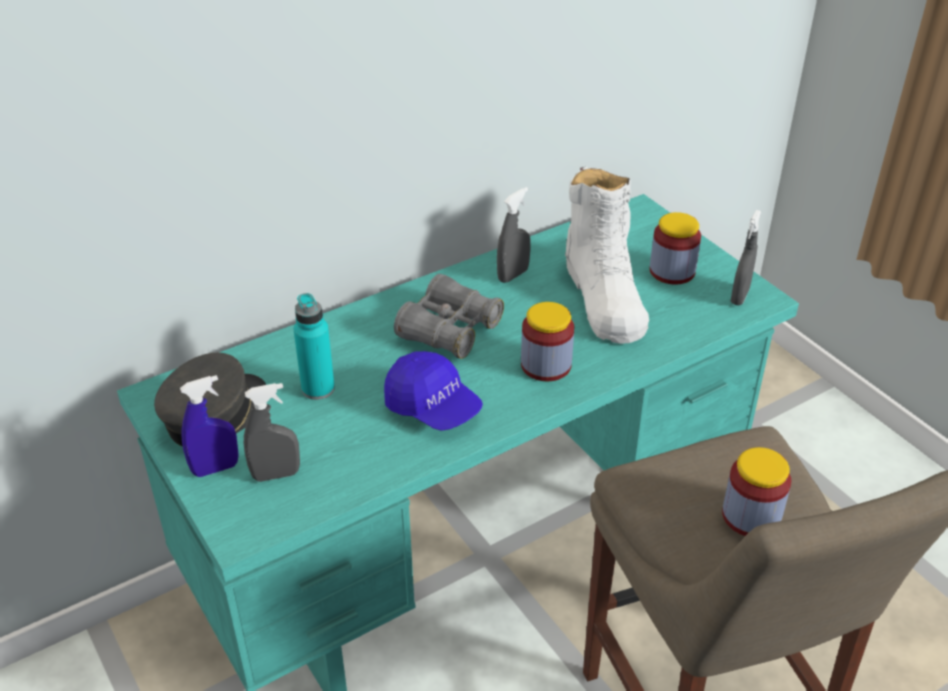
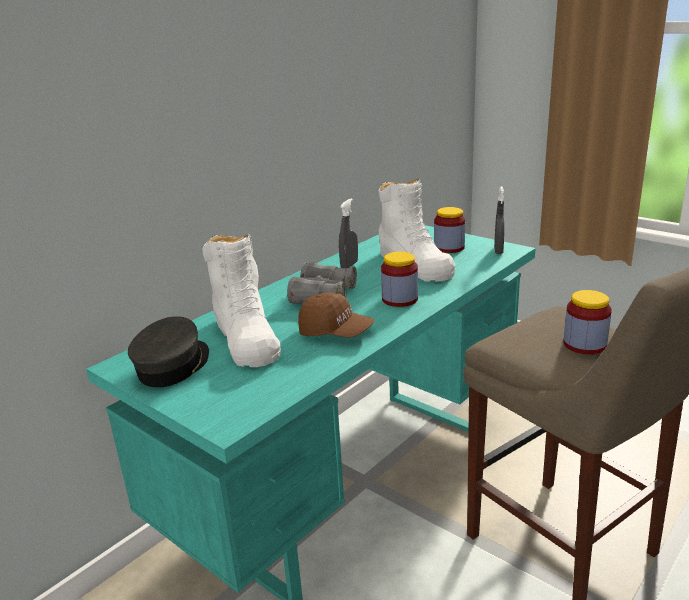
camera: 15 degrees left, 15 degrees down
blue spray bottle [180,375,239,477] -> none
grey spray bottle [244,383,300,482] -> none
turquoise bottle [294,293,335,400] -> white boot [203,234,281,367]
blue cap [384,351,483,431] -> brown cap [298,292,375,337]

